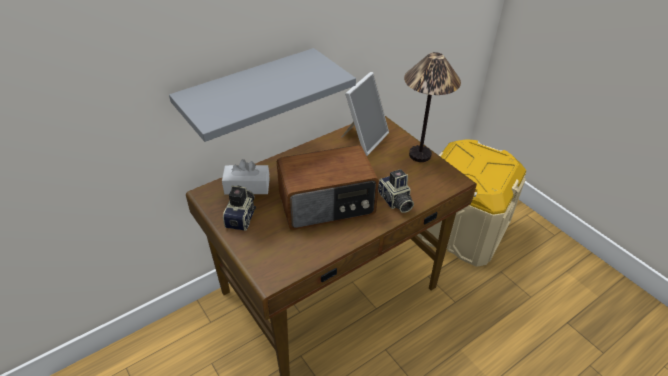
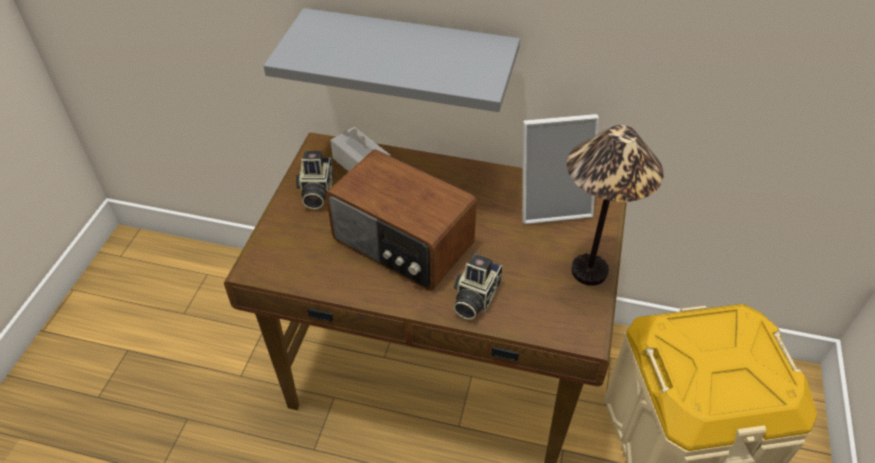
camera: 50 degrees right, 5 degrees up
camera [223,185,256,231] -> camera turned 120 degrees clockwise [296,151,333,209]

